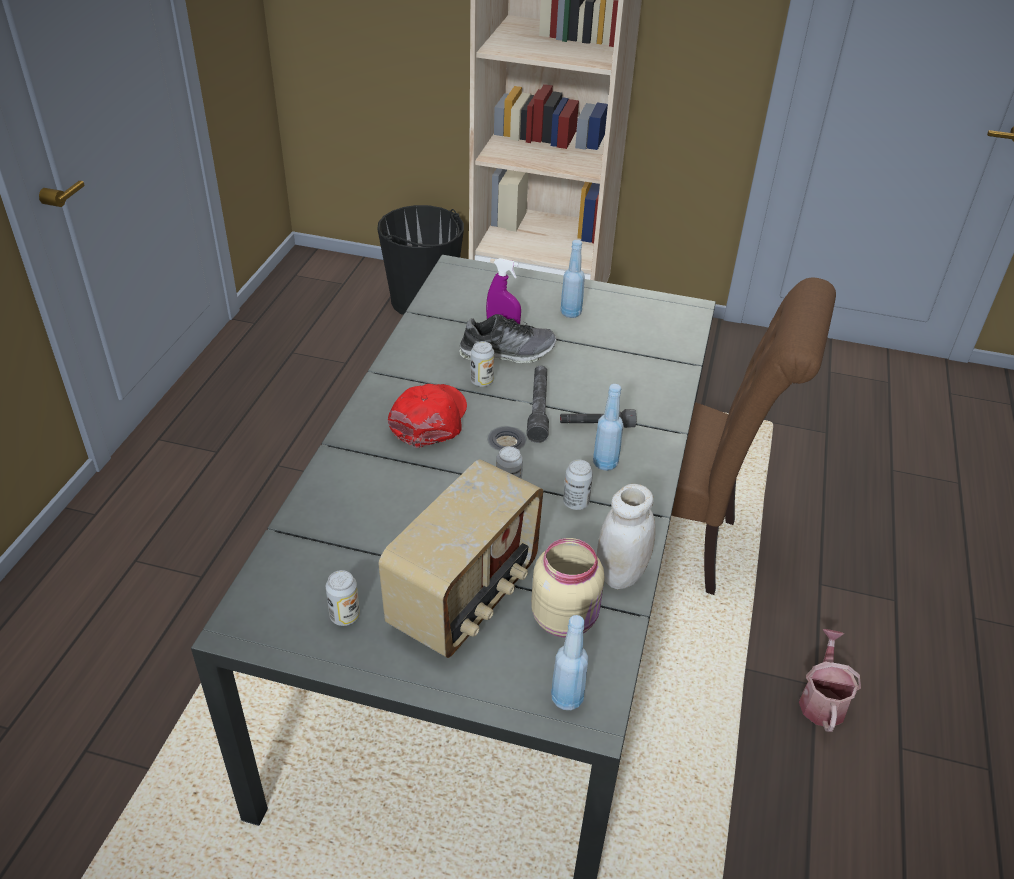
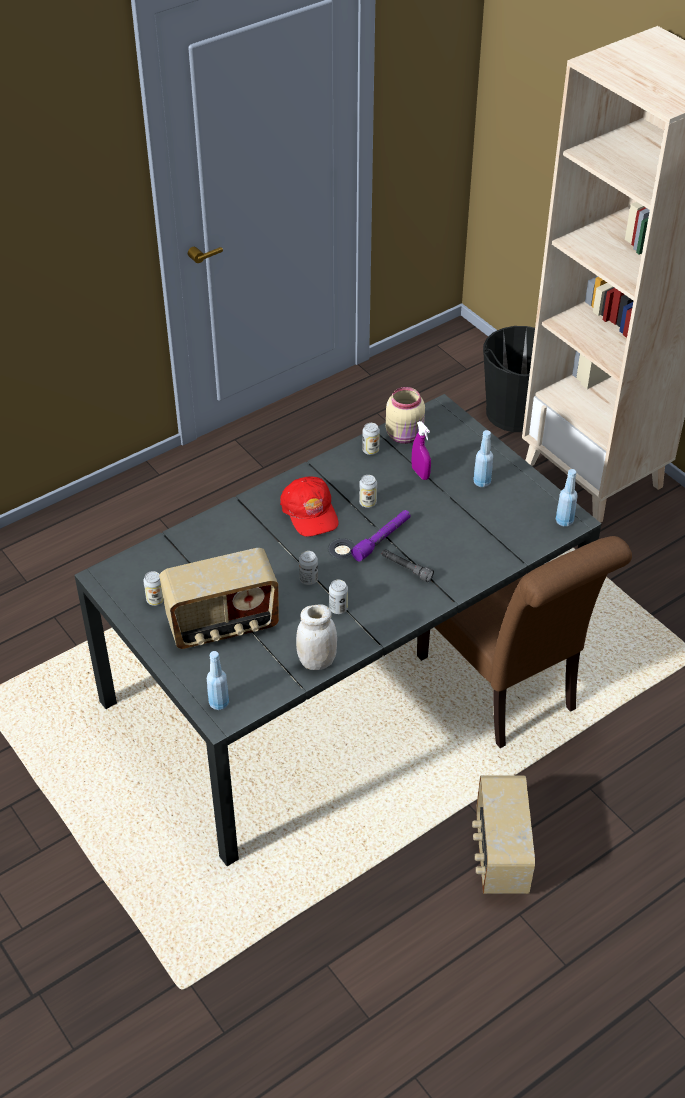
camera: 40 degrees right, 5 degrees up
red cap [388,384,467,448] -> red cap turned 105 degrees clockwise [280,477,339,537]
shoe [460,314,556,363] -> none
grey flashlight [527,365,549,443] -> purple flashlight [351,510,411,562]
beige jar [531,538,605,637] -> beige jar moved to [386,387,425,444]
blue bottle [593,384,623,471] -> blue bottle moved to [556,469,577,527]
watering can [799,629,861,732] -> radio [472,776,535,894]
none -> can [362,423,380,455]

